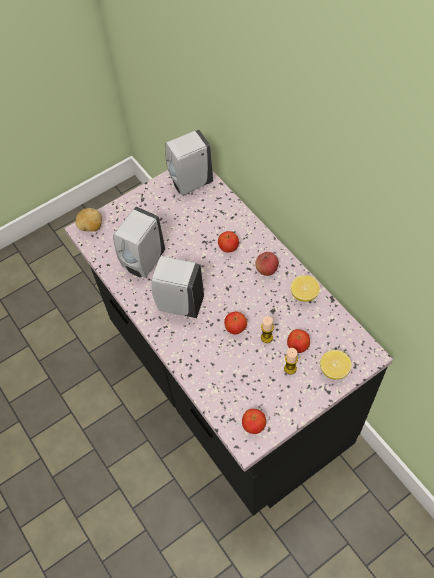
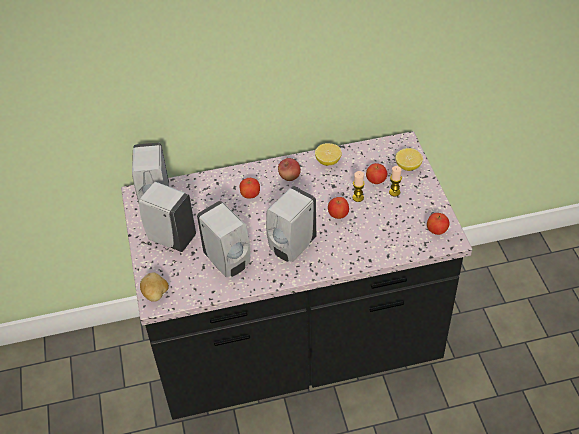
camera: 70 degrees left, 10 degrees down
none -> white soap dispenser [139,182,196,252]

